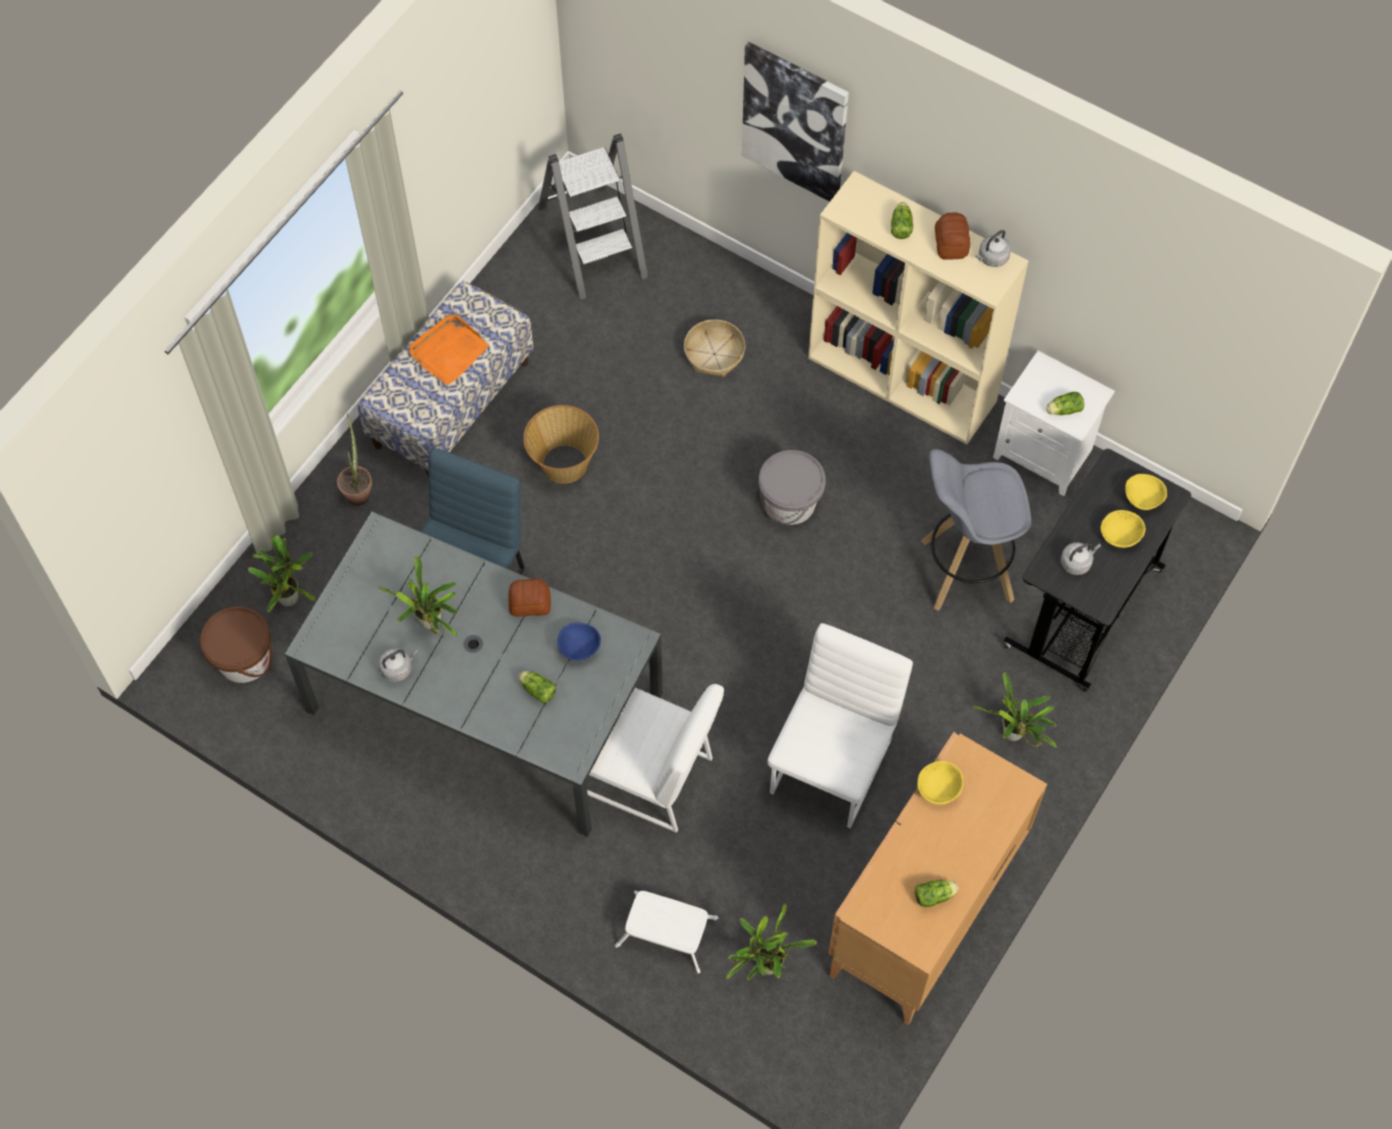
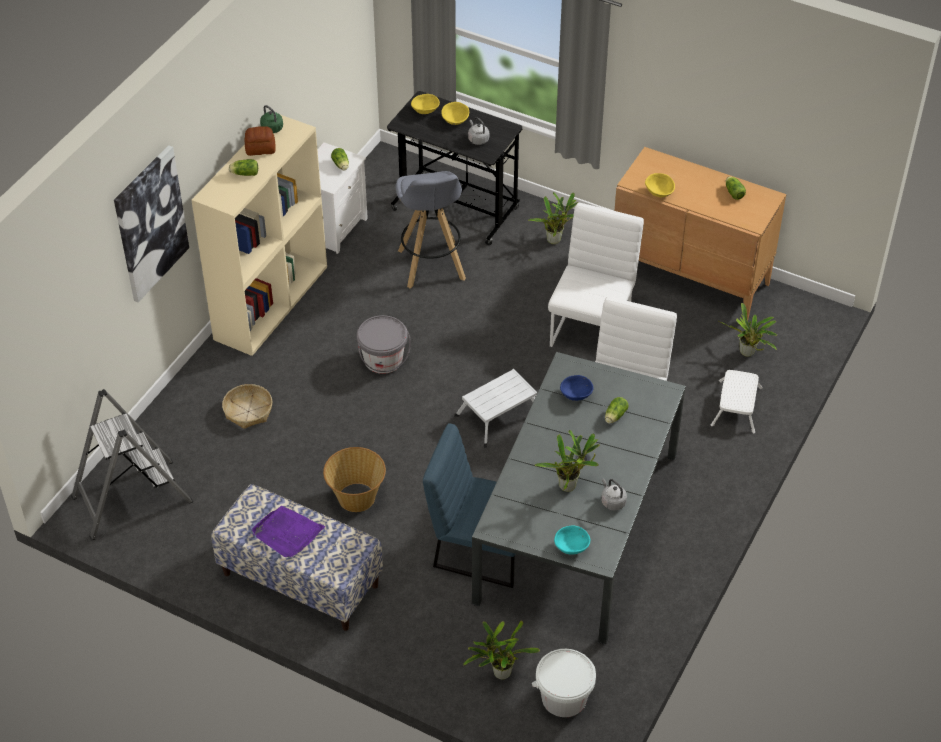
camera: 95 degrees left, 15 degrees down
brown bucket [200,607,273,683] -> white bucket [532,649,596,717]
potted plant [337,413,372,506] -> none
orange tray [409,314,489,385] -> purple tray [251,506,325,557]
bread [509,579,551,617] -> none
white chair [767,623,913,828] -> white chair turned 90 degrees clockwise [548,203,644,347]
grey kettle [975,230,1011,267] -> green kettle [260,105,283,133]
none -> white step ladder [454,369,537,448]
none -> turquoise bowl [554,525,590,555]

